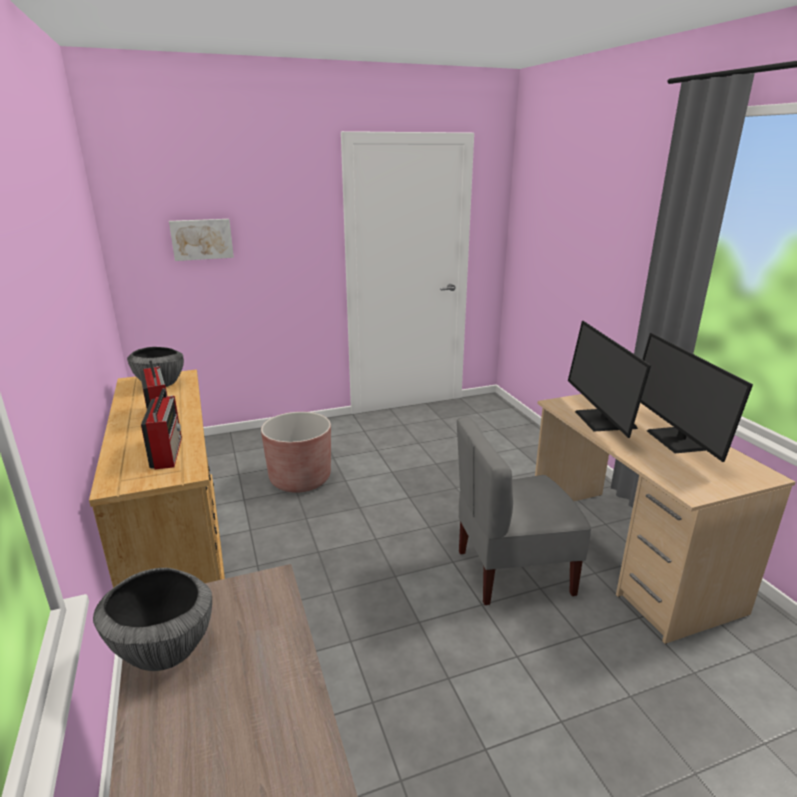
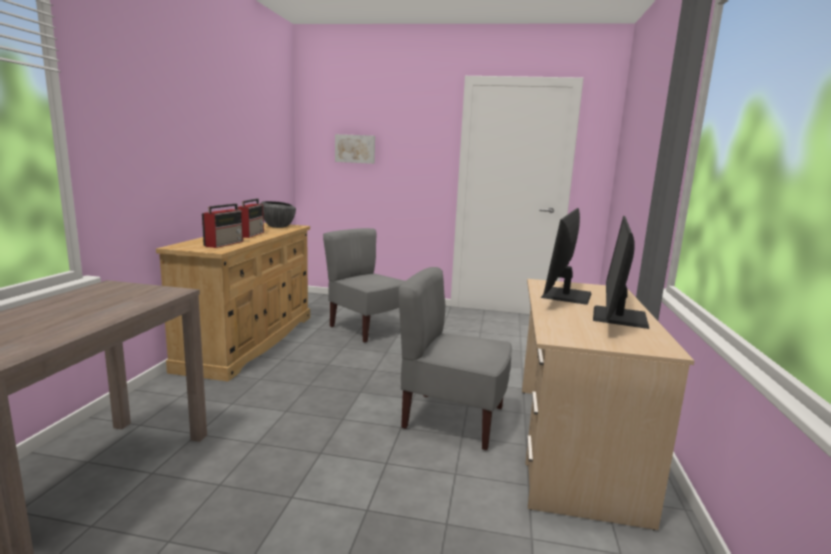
camera: 30 degrees right, 10 degrees down
bowl [93,568,212,671] -> none
brown planter [261,412,331,493] -> grey chair [323,228,405,343]

